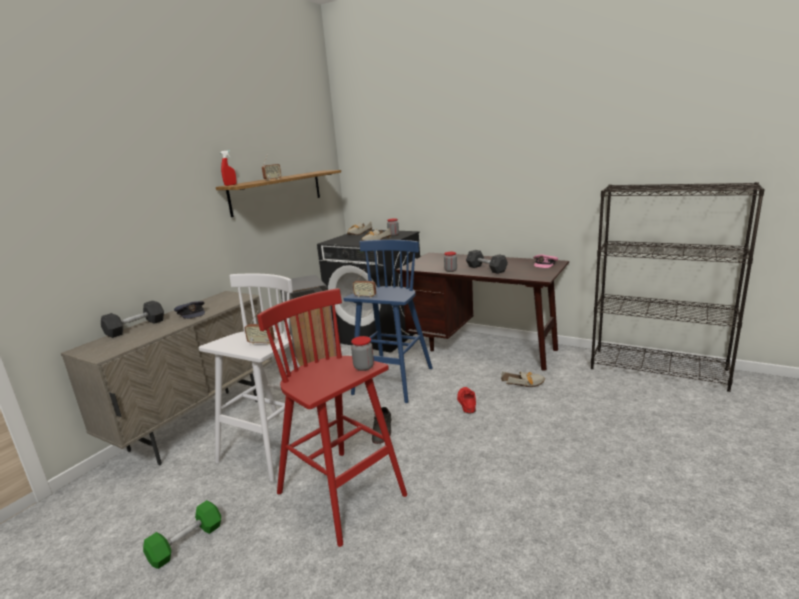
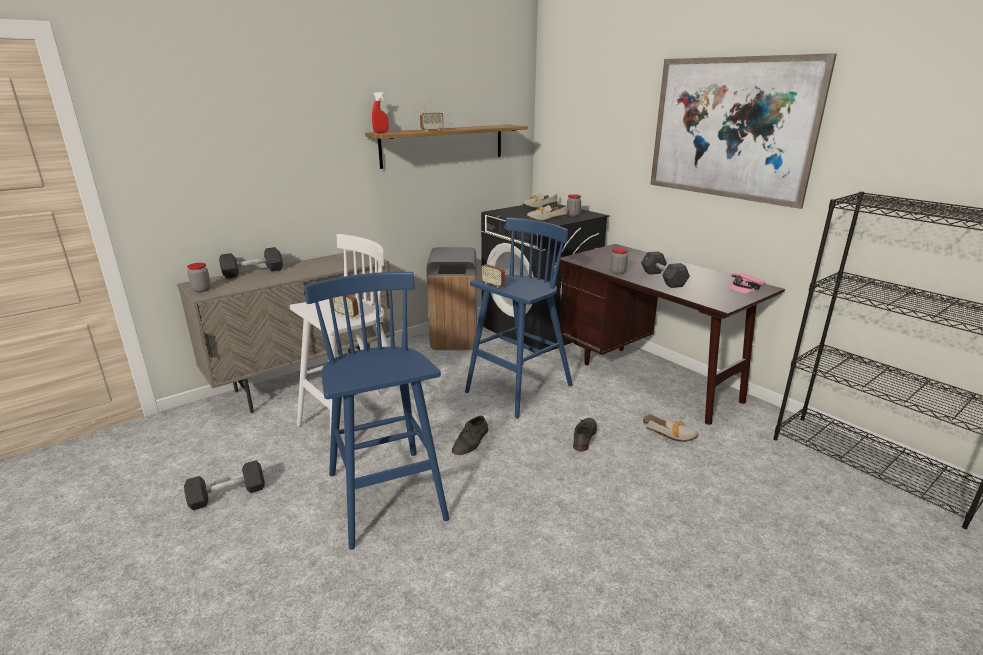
camera: 20 degrees right, 5 degrees up
green dumbbell [143,500,221,569] -> grey dumbbell [184,460,265,510]
grey cap [174,301,205,319] -> none
red stool [257,288,407,547] -> blue stool [304,272,449,550]
jar [351,336,374,371] -> jar moved to [187,263,211,292]
red shoe [457,387,476,413] -> grey shoe [573,418,597,452]
none -> picture [650,53,837,209]

